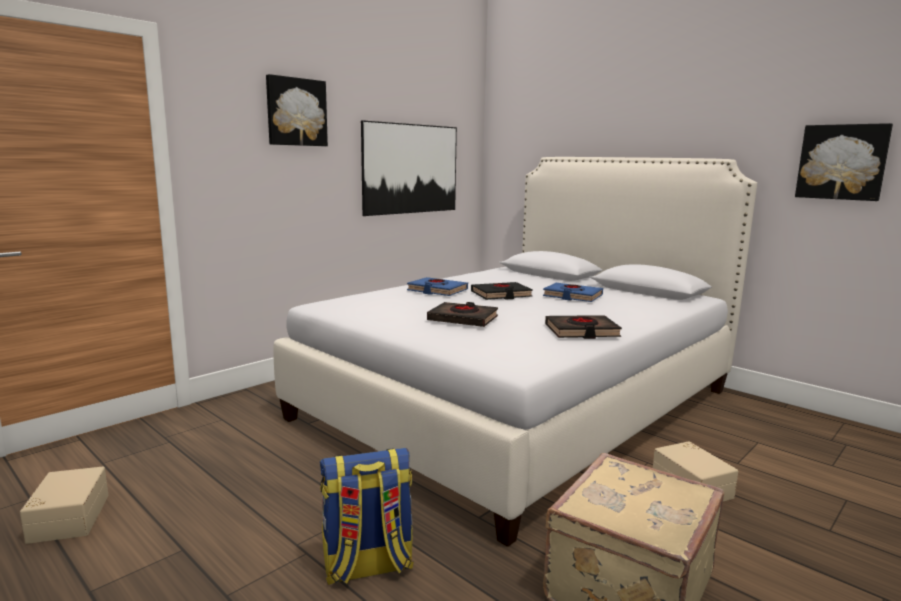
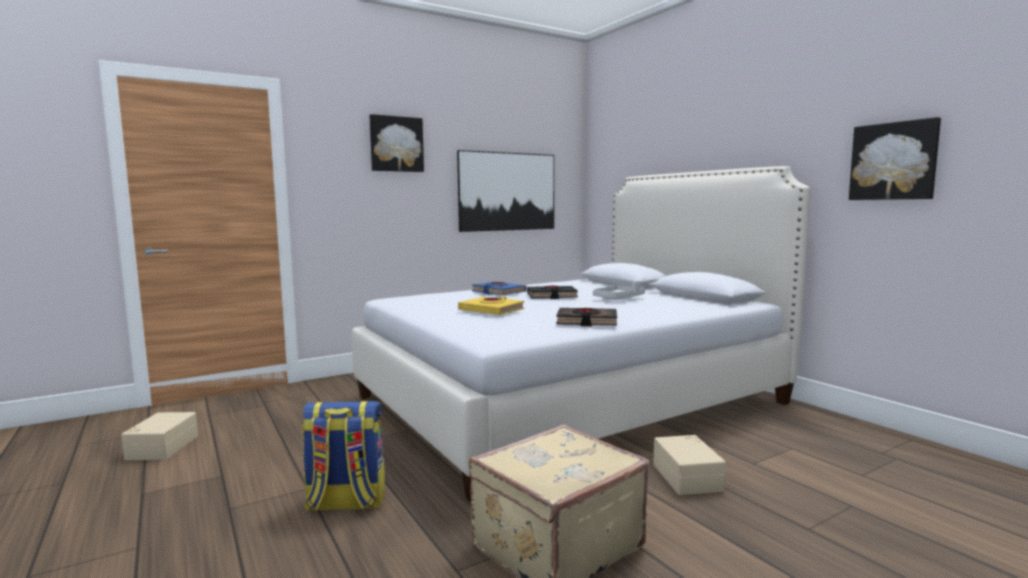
camera: 15 degrees right, 5 degrees down
black book [427,302,498,327] -> yellow book [458,296,524,315]
blue book [543,283,603,302] -> grey tray [593,281,645,300]

